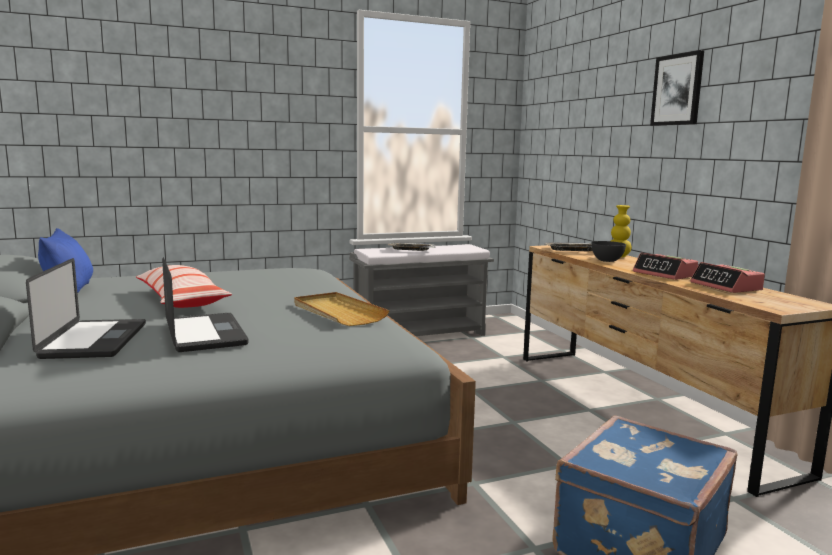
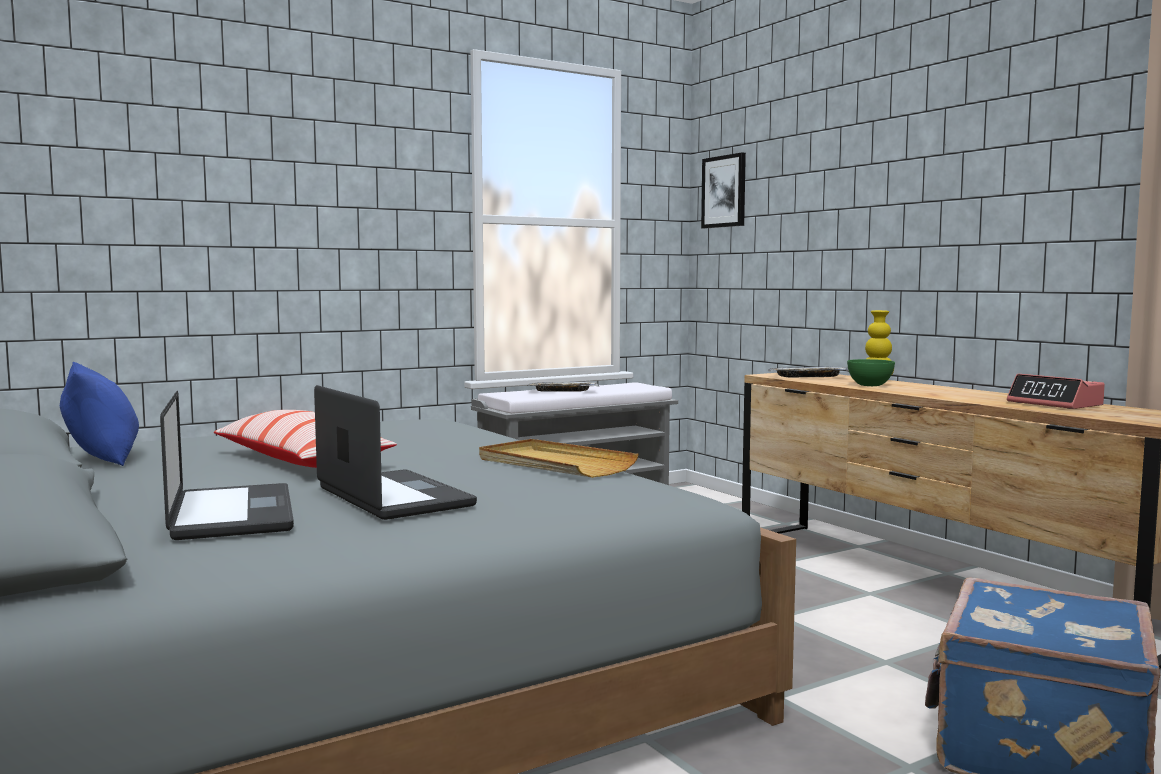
camera: 10 degrees left, 5 degrees down
grey bowl [592,241,626,262] -> green bowl [847,359,895,386]
alarm clock [633,253,698,280] -> none
picture [650,50,704,126] -> picture moved to [701,152,746,229]

